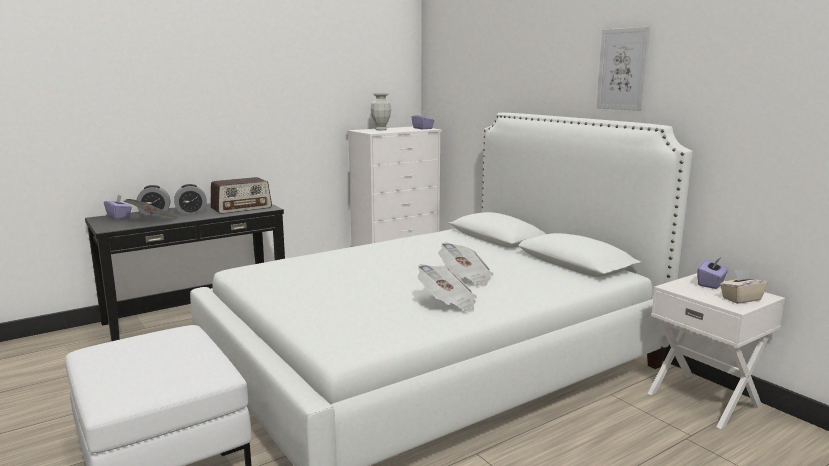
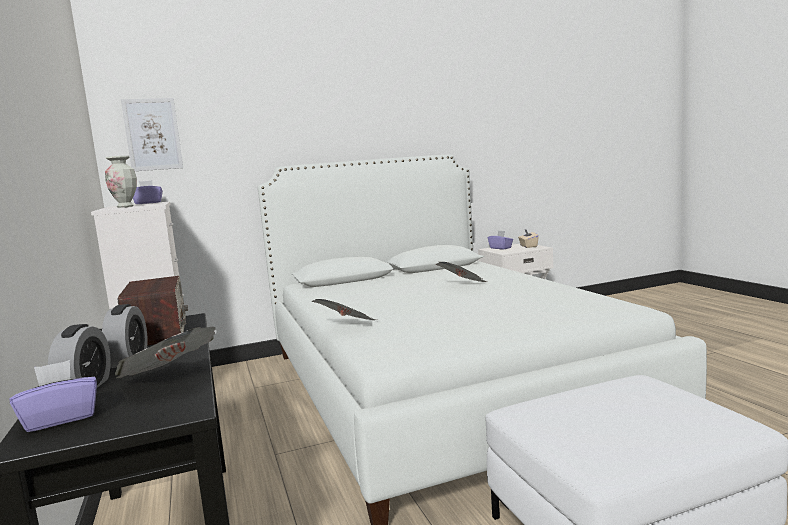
camera: 75 degrees left, 5 degrees down
newspaper [417,264,477,312] -> newspaper moved to [311,299,376,320]
picture [596,27,650,111] -> picture moved to [121,98,183,171]

